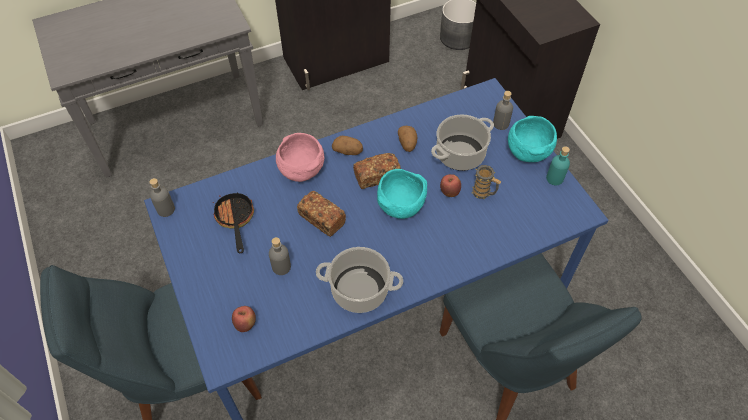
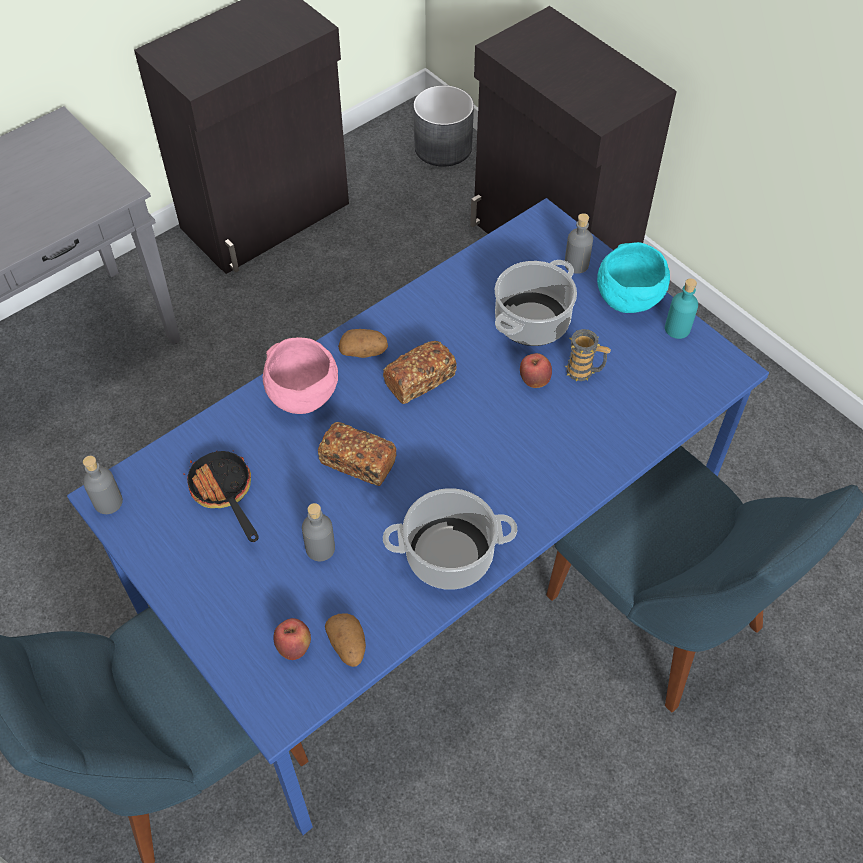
camera: 15 degrees left, 0 degrees up
turquoise bowl [377,169,427,219] -> none
potato [398,126,417,152] -> potato moved to [325,613,366,667]

